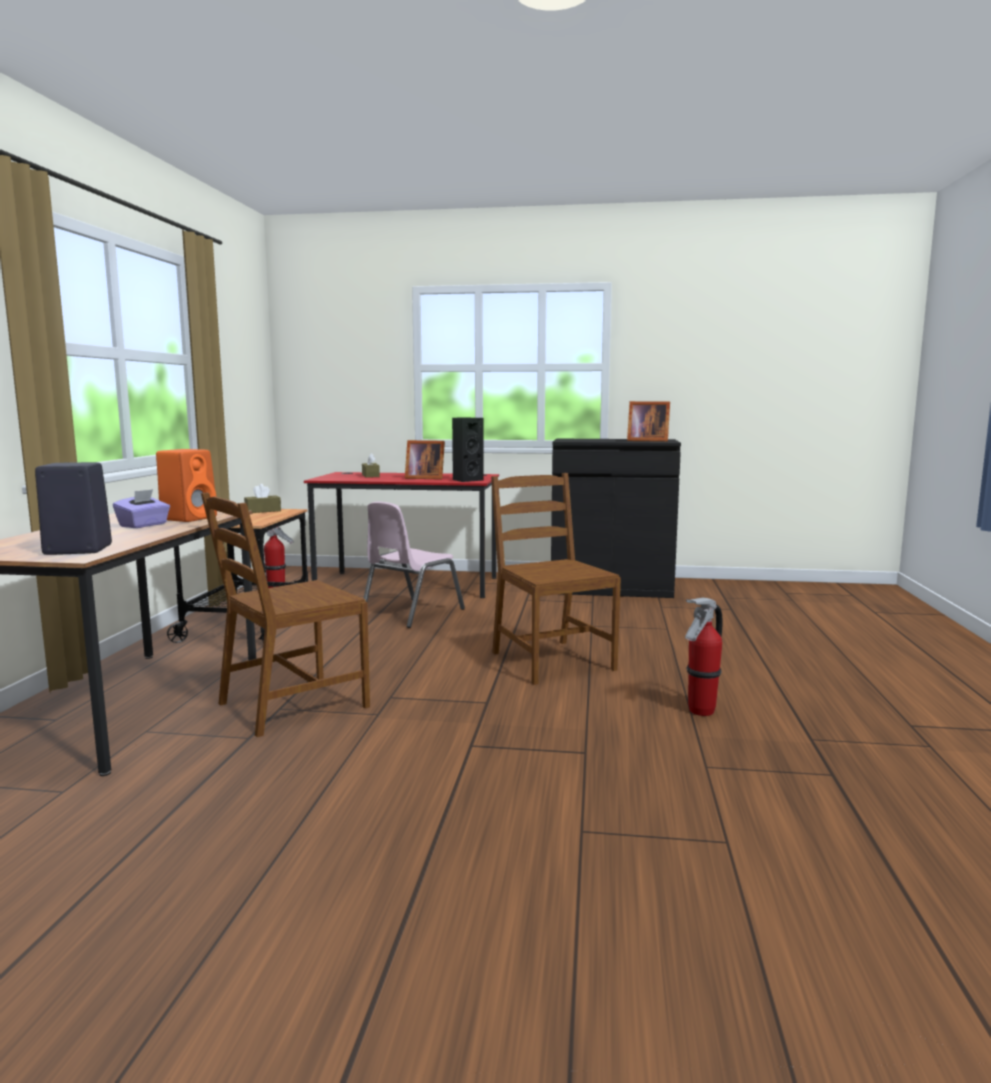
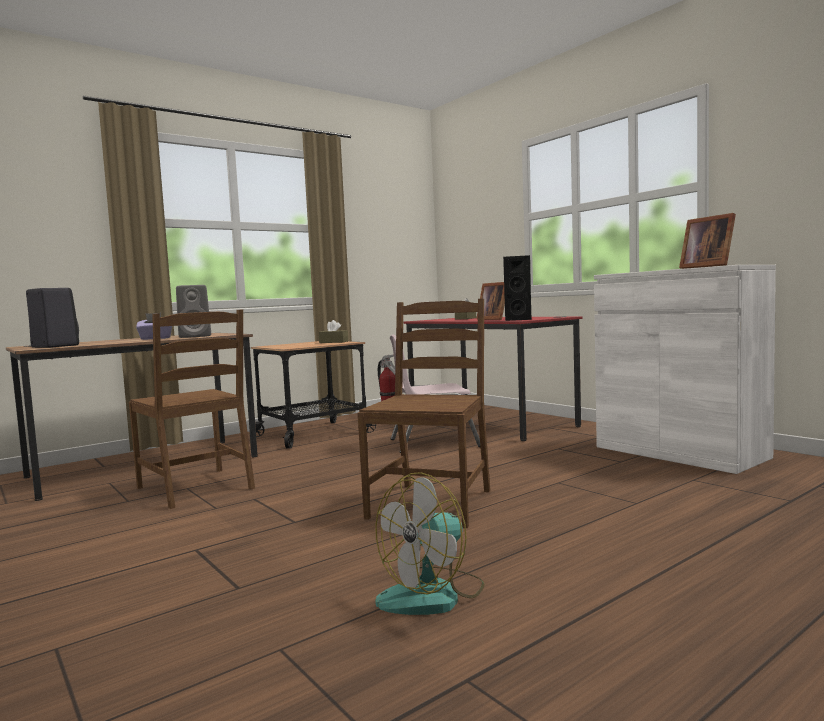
camera: 45 degrees right, 5 degrees down
orange speaker [156,449,217,522] -> grey speaker [176,285,211,338]
brown chair [201,493,370,737] -> brown chair turned 135 degrees counterclockwise [129,310,255,509]
black cabinet [551,439,681,598] -> white cabinet [594,265,776,474]
fire extinguisher [685,598,723,716] -> fan [375,472,484,615]

